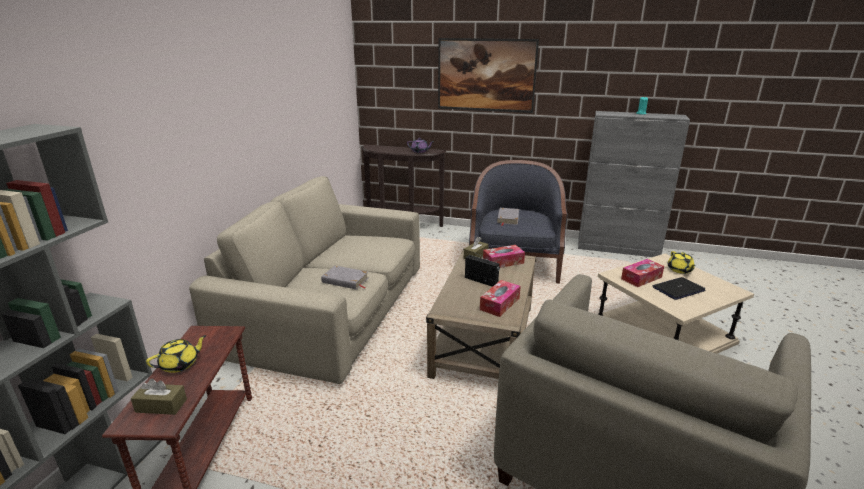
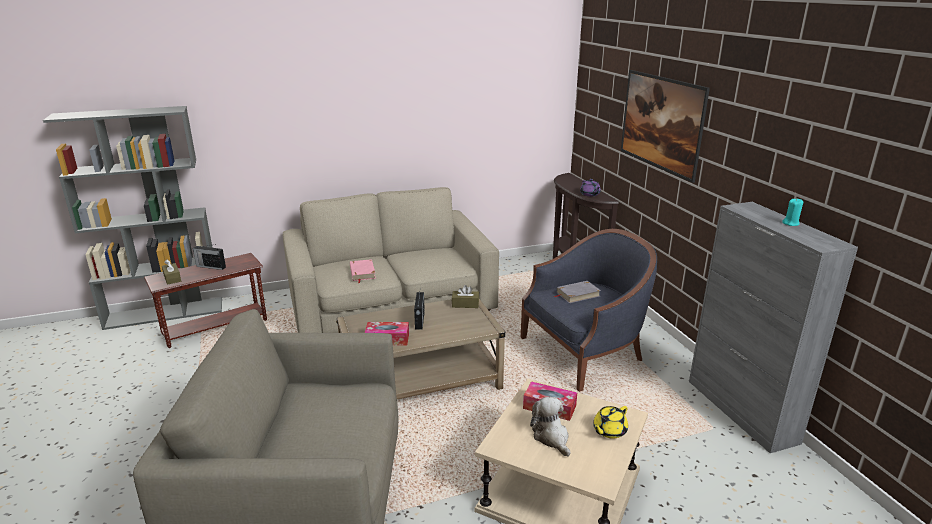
camera: 55 degrees right, 0 degrees up
yellow teapot [146,335,207,373] -> radio [193,244,226,270]
grey book [321,266,368,289] -> pink book [350,259,376,283]
tissue box [483,245,525,268] -> none
laptop [653,277,706,300] -> plush toy [530,397,570,457]

